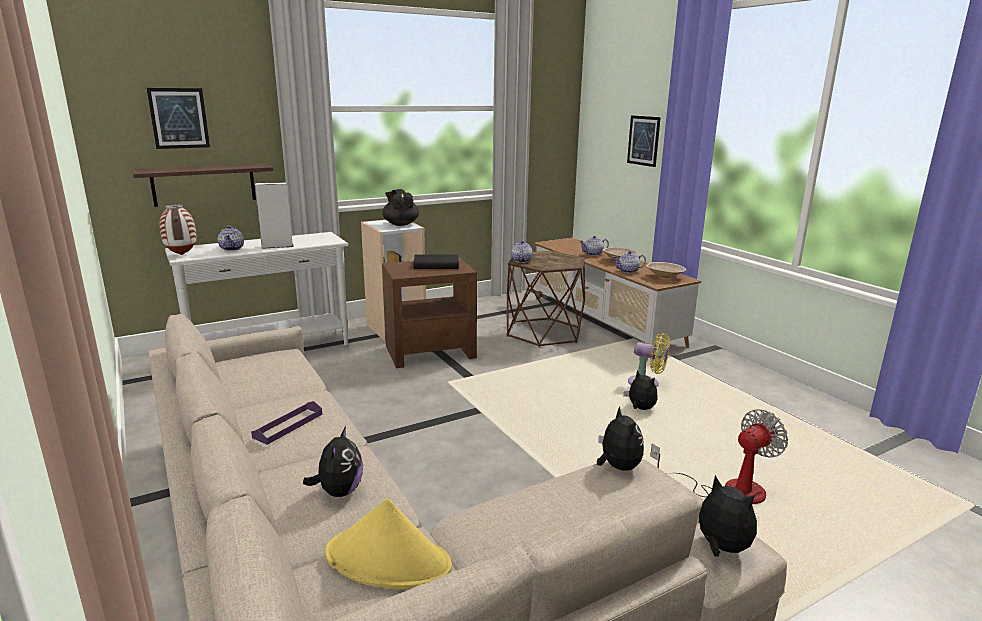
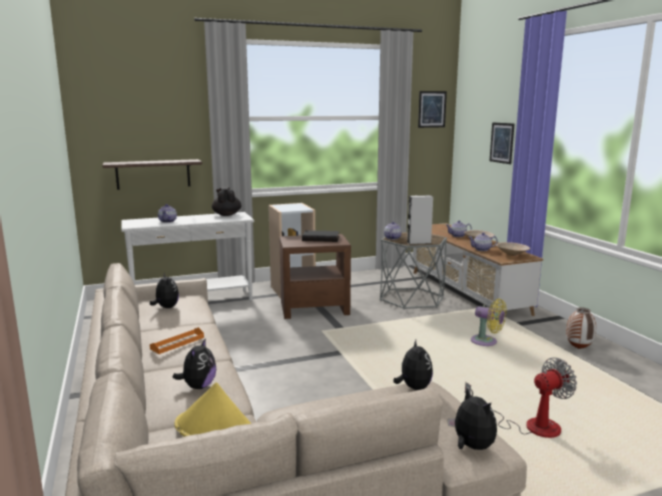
camera: 10 degrees right, 5 degrees down
picture [147,88,210,149] -> picture moved to [418,91,447,128]
vase [159,204,197,255] -> vase moved to [566,307,596,349]
purple tray [251,401,322,445] -> orange tray [150,327,204,354]
grey speaker [255,182,293,249] -> grey speaker moved to [407,195,433,244]
black teapot [382,189,419,226] -> black teapot moved to [212,187,241,216]
brown side table [507,251,585,347] -> grey side table [380,232,447,310]
plush toy [624,370,657,410] -> plush toy moved to [150,272,179,308]

